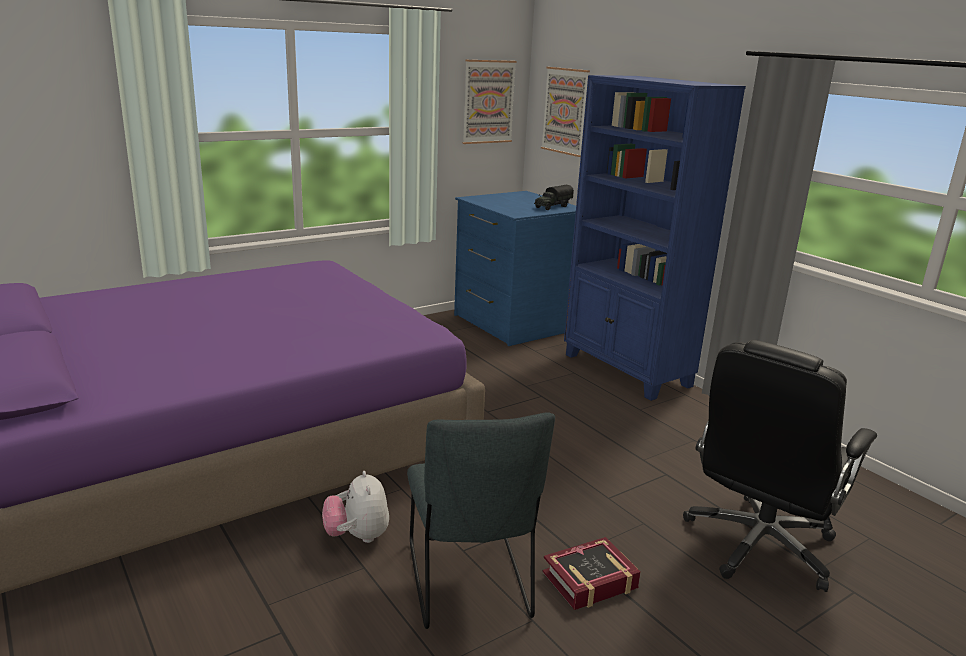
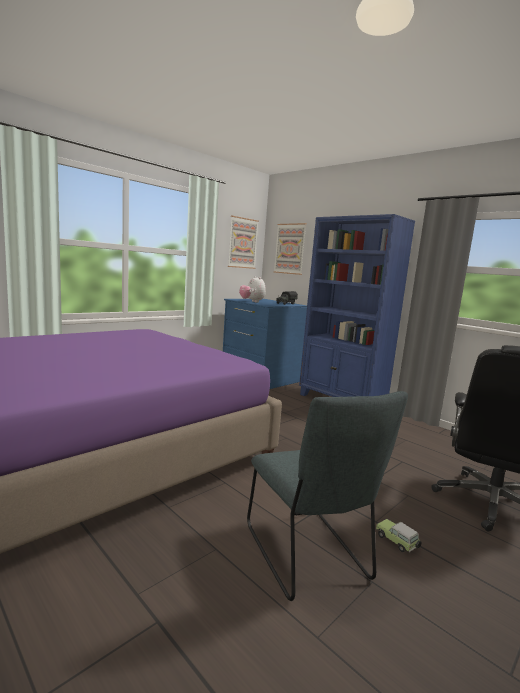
camera: 10 degrees left, 10 degrees down
plush toy [322,471,389,543] -> plush toy moved to [239,276,266,303]
book [542,537,641,610] -> toy car [376,519,421,552]

